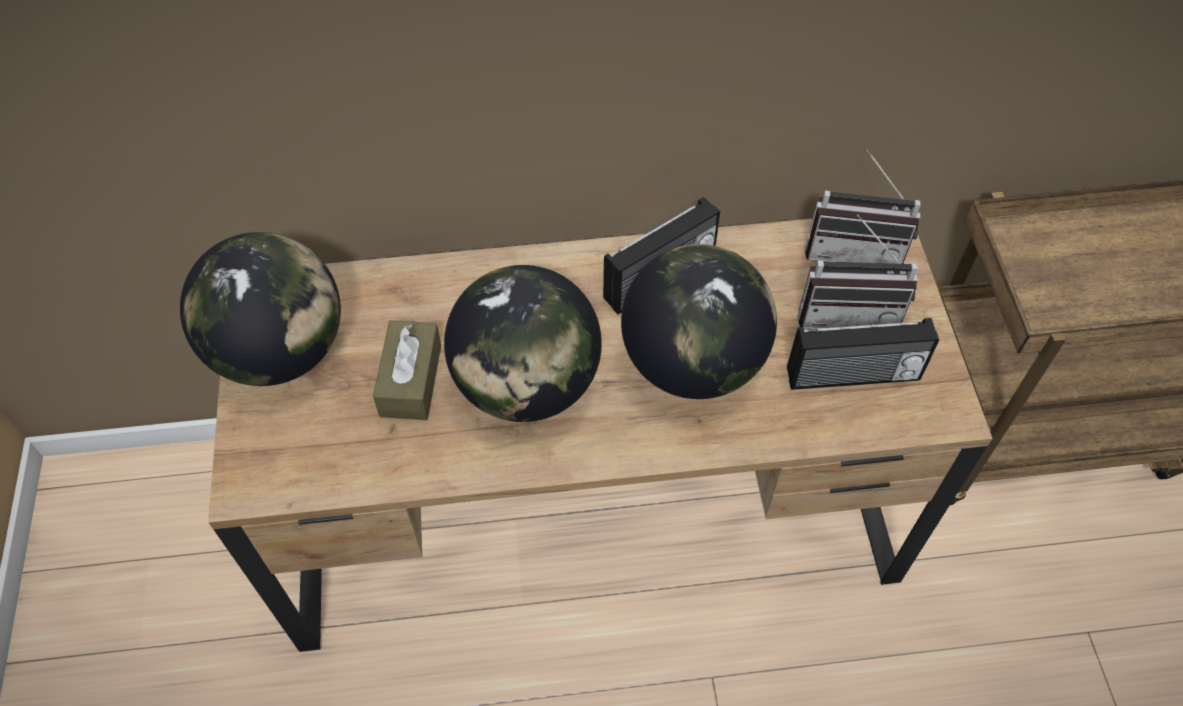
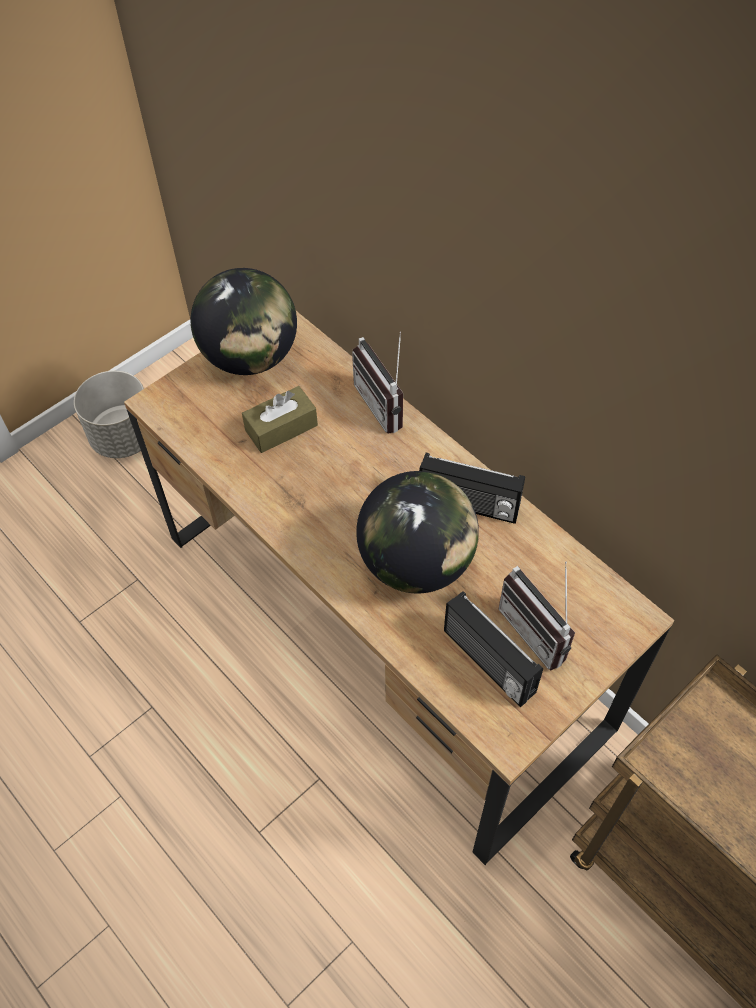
camera: 55 degrees right, 0 degrees up
globe [444,265,602,422] -> none
radio [805,149,920,264] -> radio moved to [352,332,403,434]
none -> grey planter [74,371,144,458]

